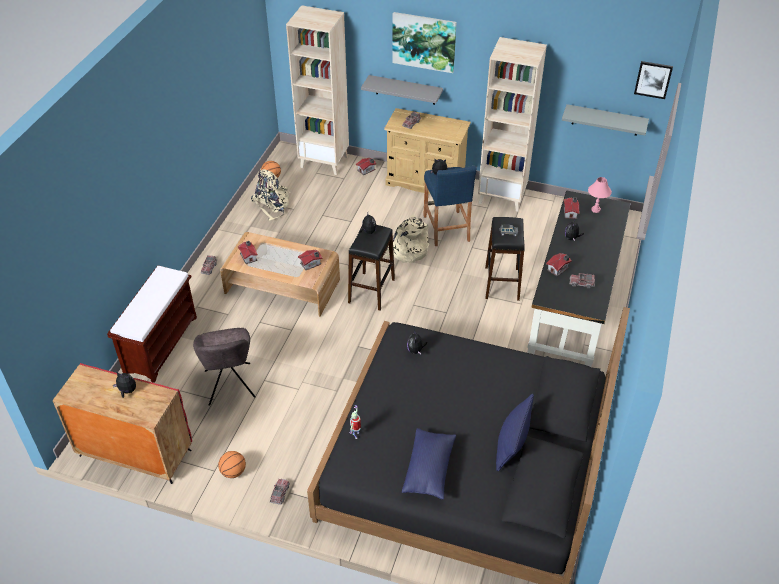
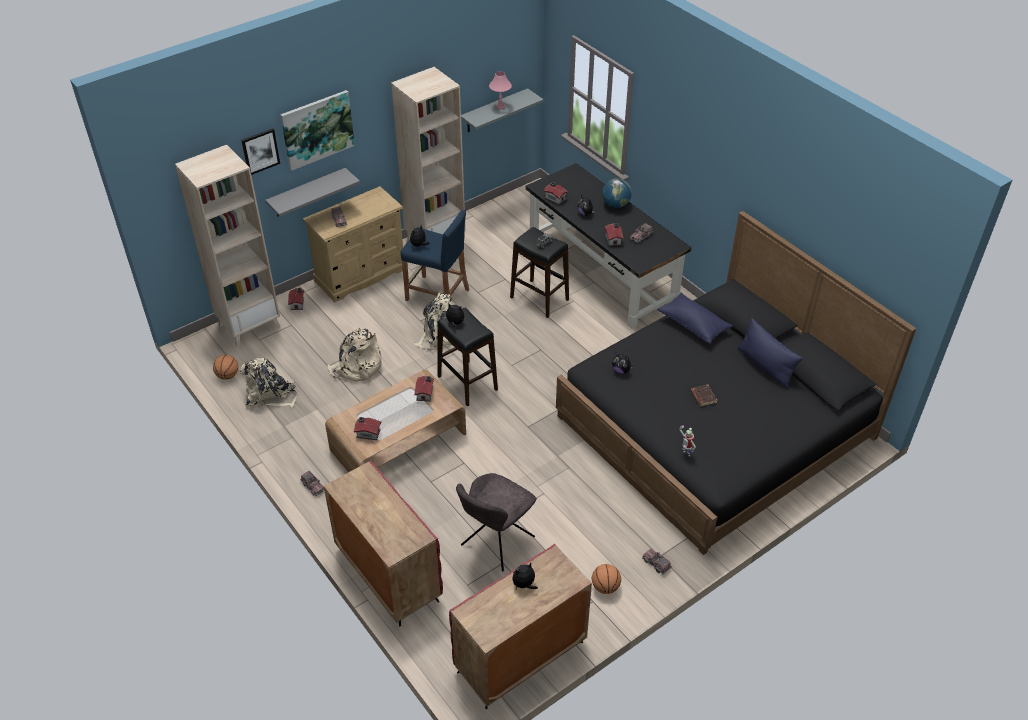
camera: 55 degrees left, 0 degrees up
brown bench [107,265,197,383] -> red cabinet [324,461,443,627]
grey chair [193,328,256,406] -> grey chair turned 105 degrees clockwise [456,473,537,572]
blue pillow [402,428,456,500] -> blue pillow moved to [657,293,733,344]
pink table lamp [588,177,612,213] -> pink table lamp moved to [489,71,512,109]
picture [634,61,673,99] -> picture moved to [241,128,280,175]
none -> beige backpack [327,327,381,382]
none -> globe [602,178,632,208]
none -> brown book [691,384,717,406]

